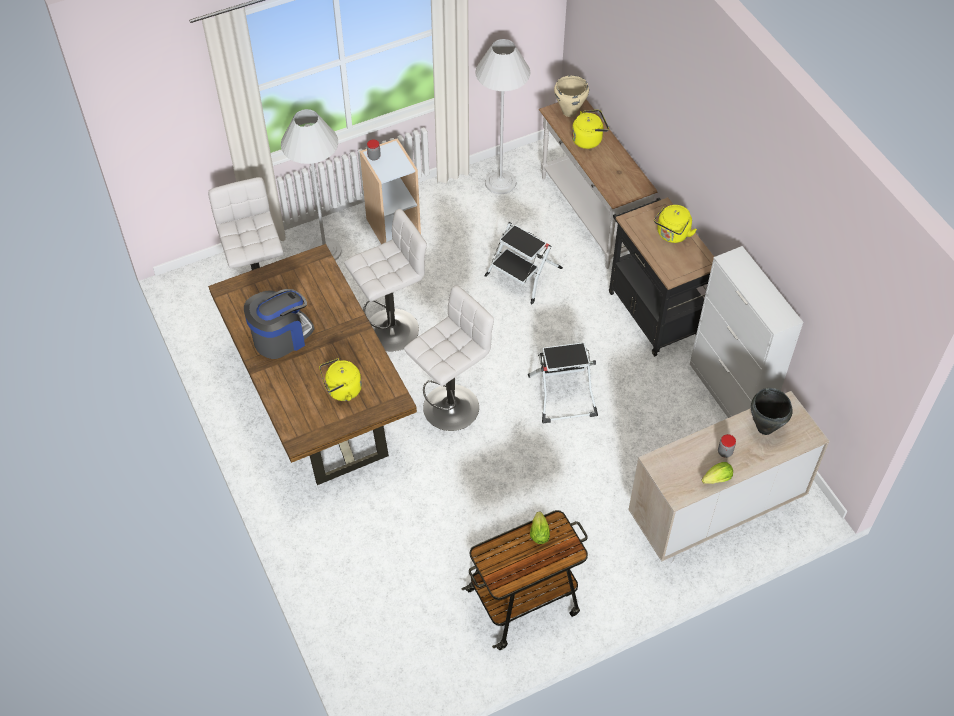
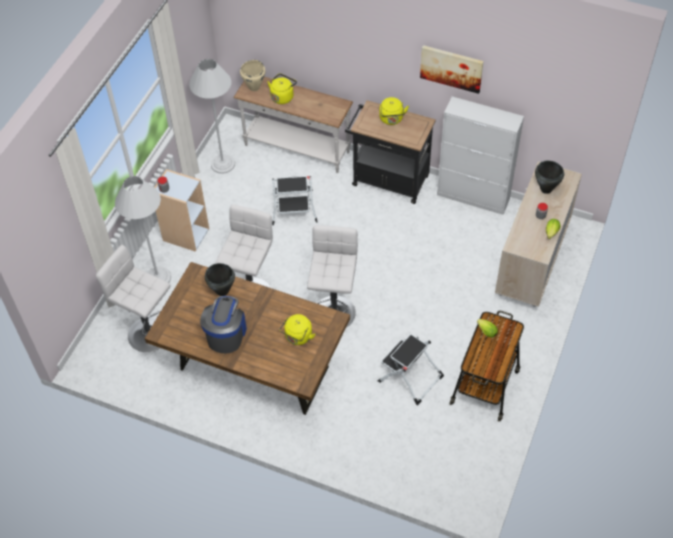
camera: 40 degrees left, 0 degrees up
step ladder [528,343,598,423] -> step ladder moved to [377,334,444,406]
none -> black cooking pot [205,263,235,296]
none -> picture [420,45,484,94]

